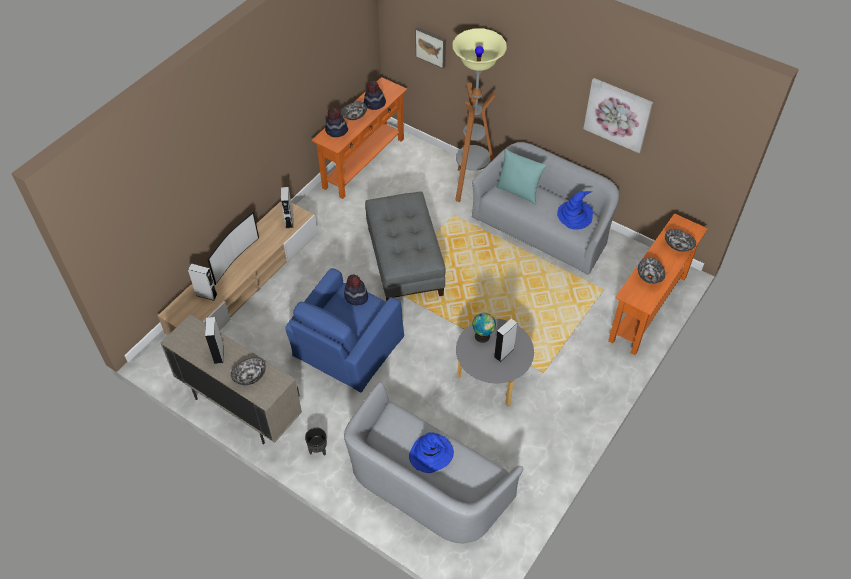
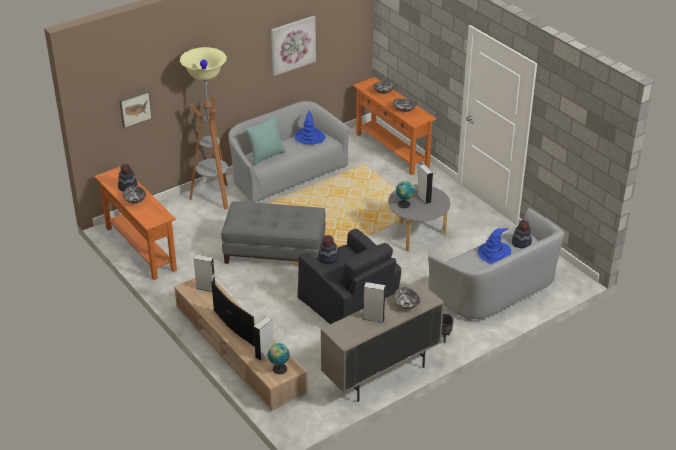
camera: 70 degrees left, 15 degrees down
blue armchair [285,268,404,393] -> black armchair [297,229,401,324]
hat [325,108,348,137] -> hat moved to [512,219,532,248]
none -> globe [268,343,290,374]

